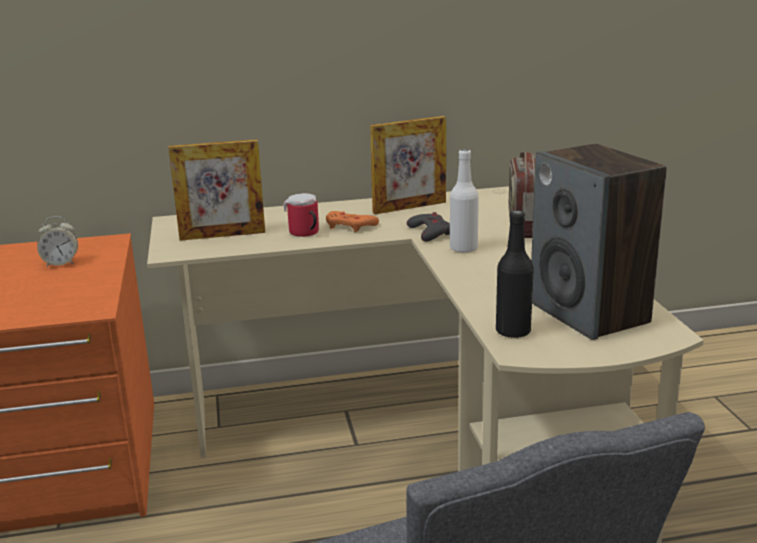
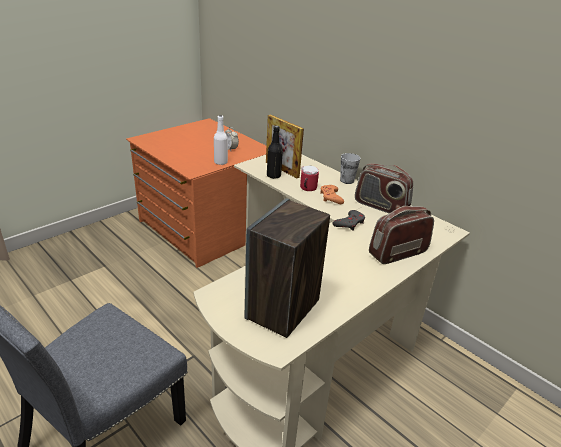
camera: 55 degrees right, 10 degrees up
picture frame [370,116,446,214] -> radio [355,163,413,213]
white bottle [450,149,479,253] -> white bottle moved to [214,115,228,165]
black bottle [496,210,534,338] -> black bottle moved to [267,126,283,179]
none -> cup [340,153,360,184]

